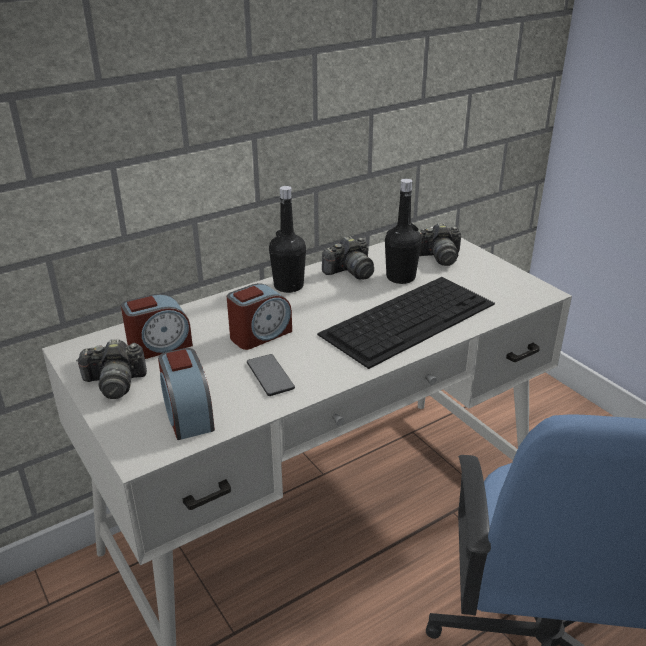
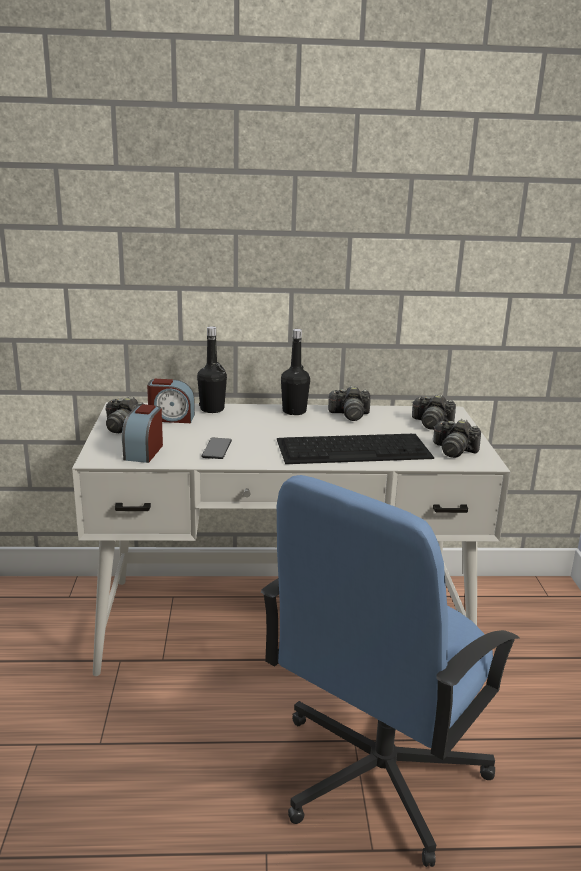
camera: 30 degrees right, 10 degrees down
alarm clock [227,283,292,350] -> none
black bottle [385,179,421,284] -> black bottle moved to [197,326,227,413]
none -> camera [433,419,481,458]

